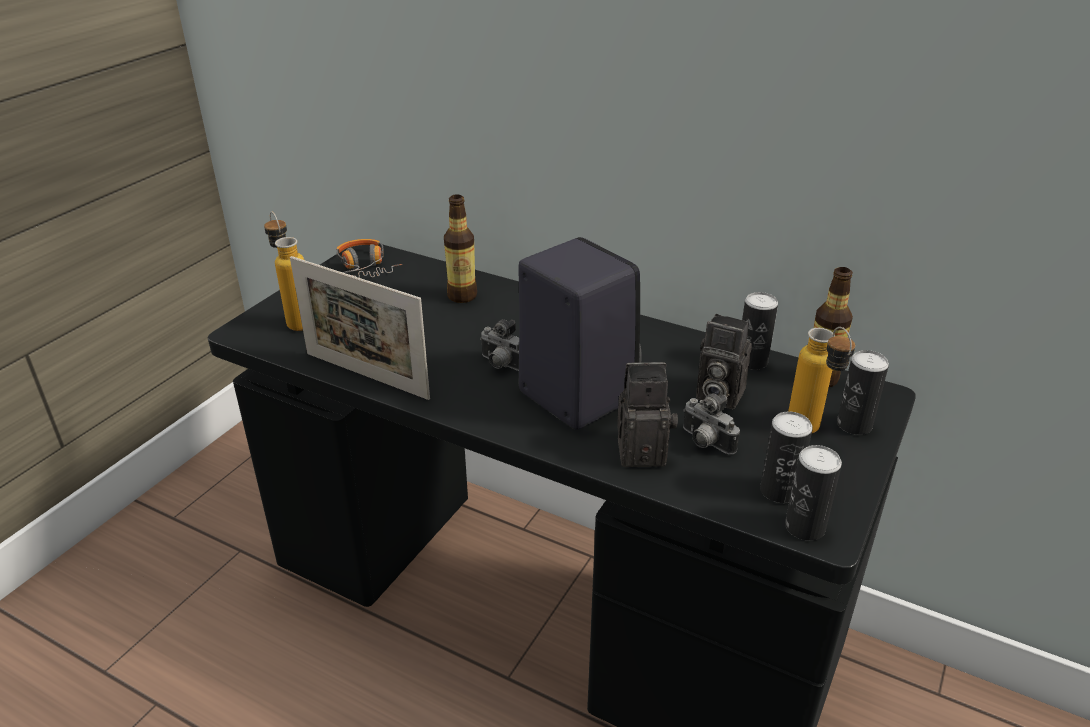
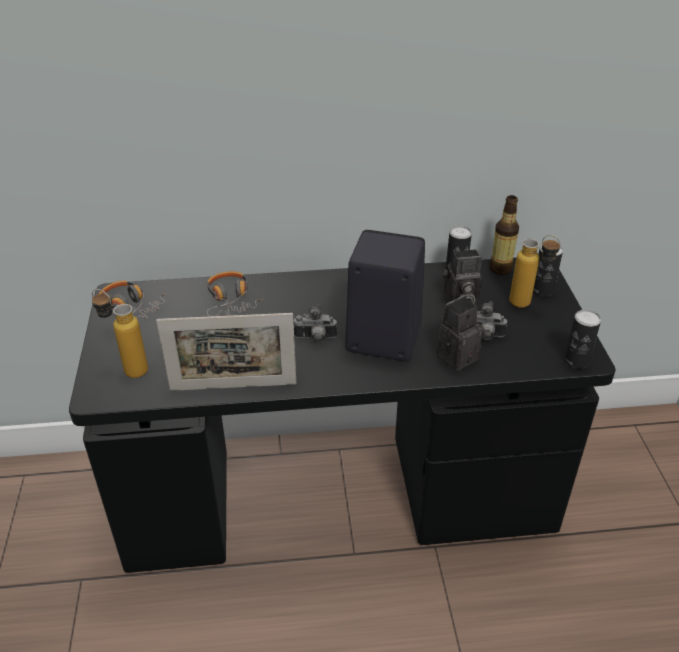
camera: 35 degrees left, 5 degrees up
bottle [444,194,477,303] -> headphones [207,271,264,316]
can [760,411,813,503] -> none

